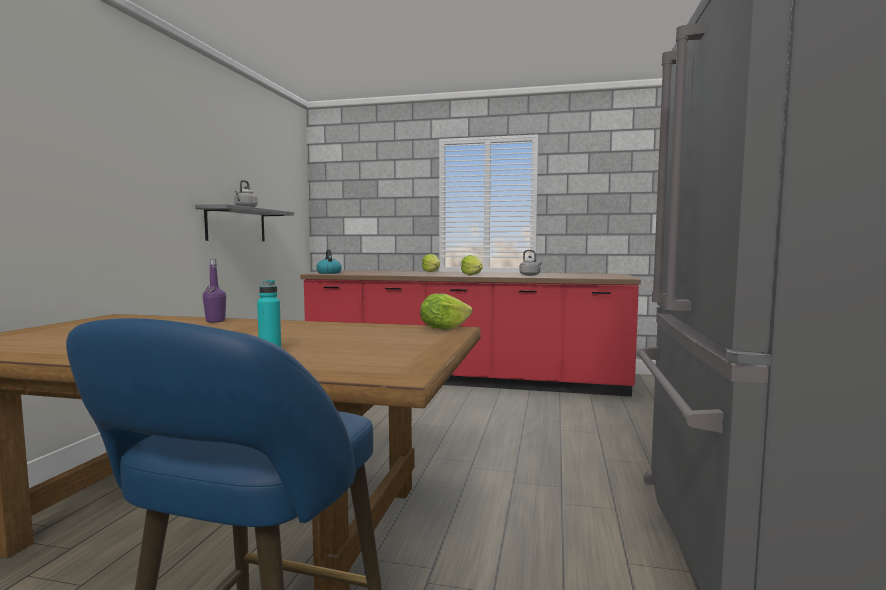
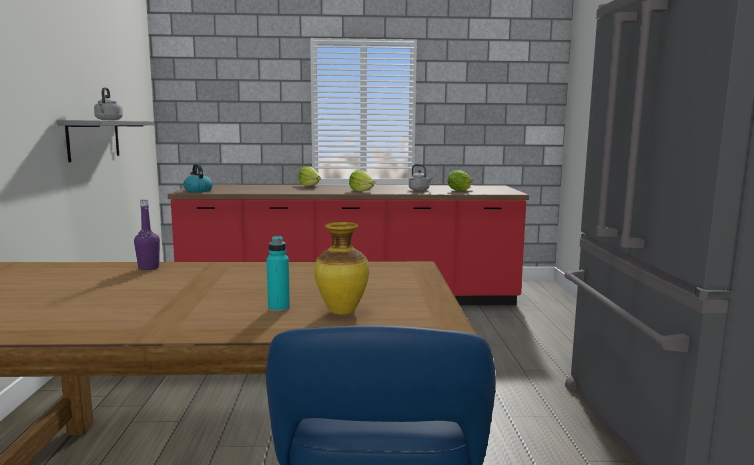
camera: 15 degrees left, 5 degrees up
lettuce [420,293,472,330] -> lettuce moved to [447,170,472,191]
none -> vase [314,222,369,315]

